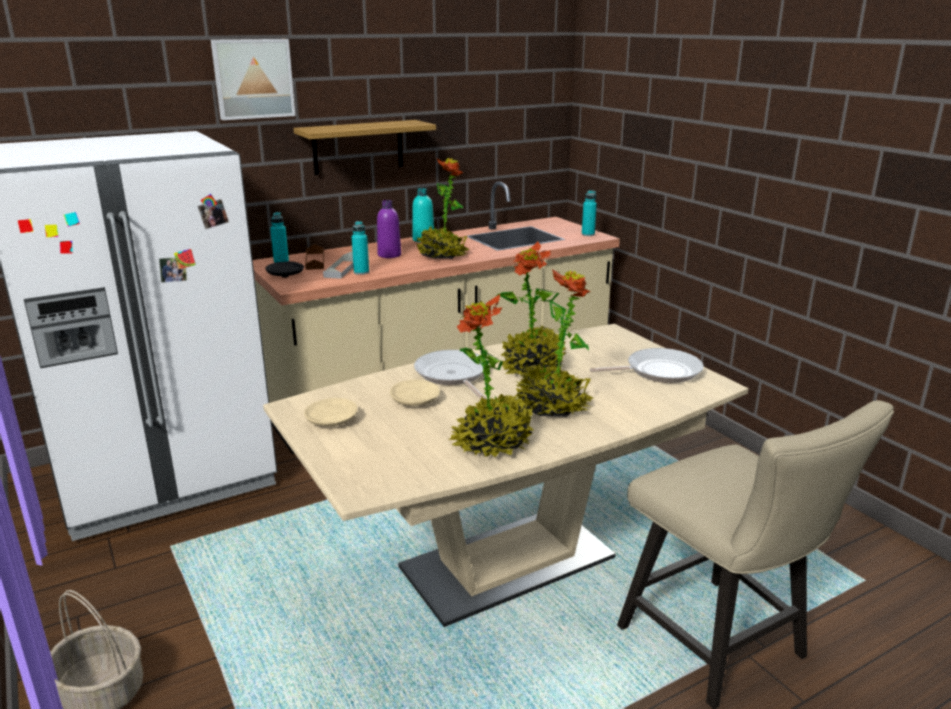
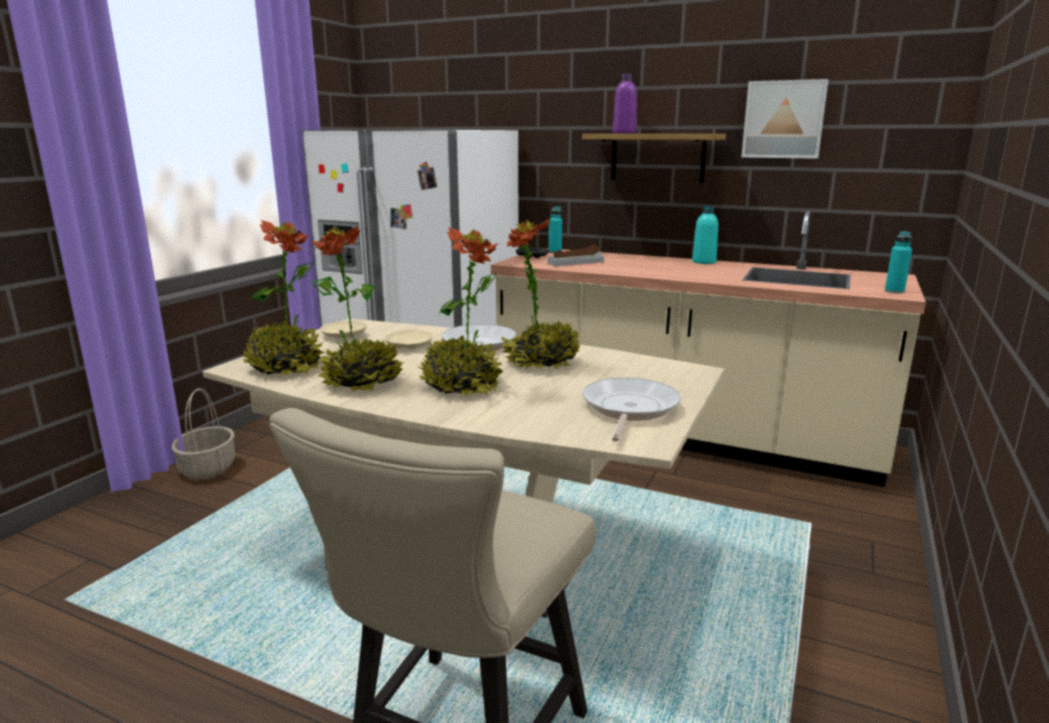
camera: 55 degrees right, 5 degrees down
picture [211,39,295,120] -> picture moved to [741,79,829,159]
turquoise bottle [352,221,369,275] -> none
purple bottle [377,200,401,258] -> purple bottle moved to [613,74,637,133]
potted plant [416,158,469,259] -> potted plant moved to [241,220,326,375]
frying pan [590,348,704,383] -> frying pan turned 120 degrees counterclockwise [582,378,681,442]

